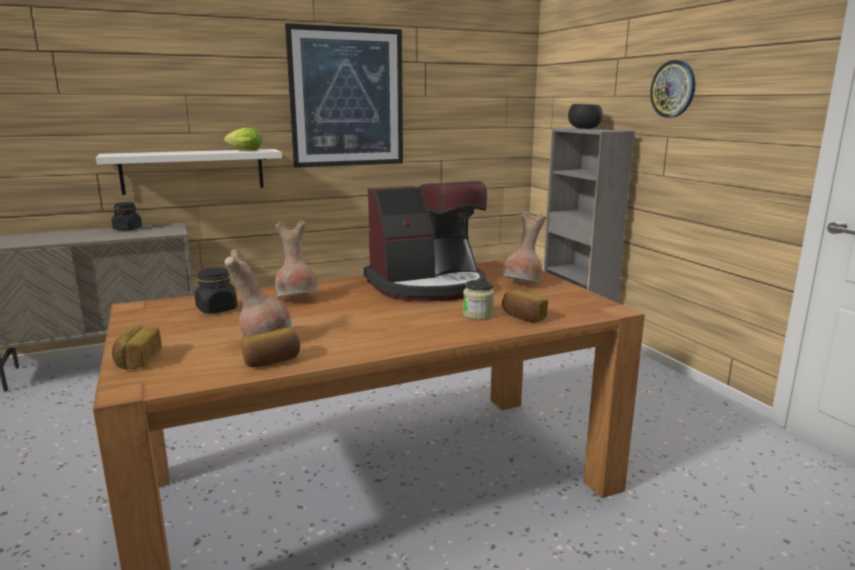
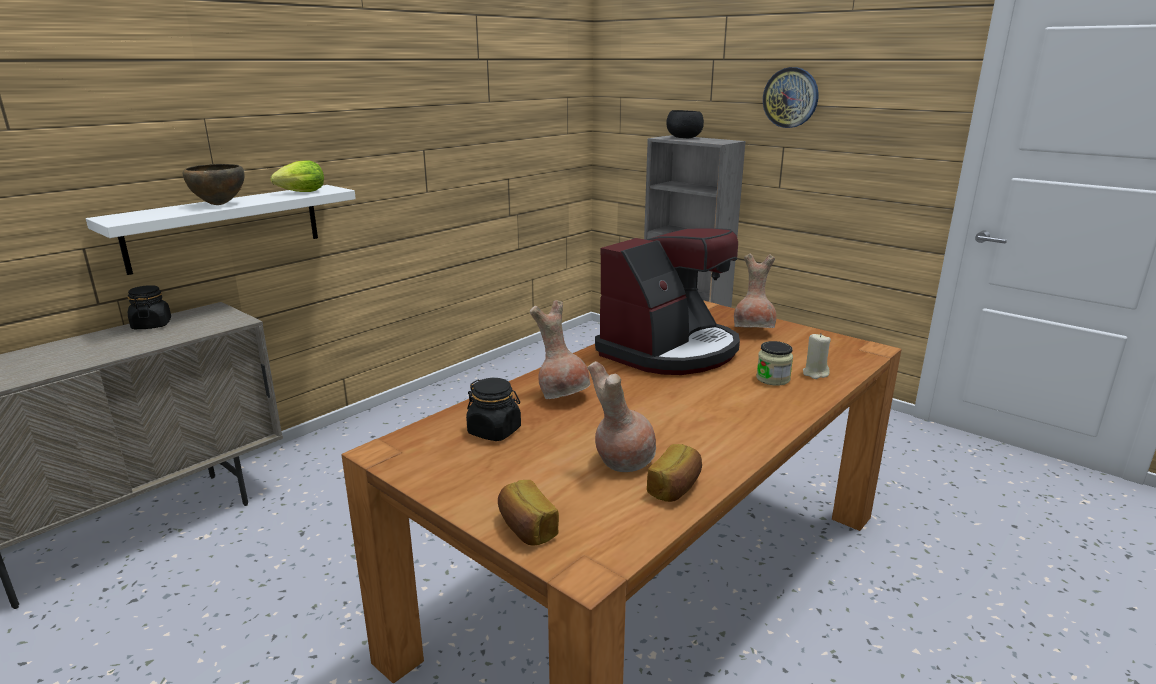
camera: 25 degrees left, 5 degrees up
picture [285,23,403,168] -> none
bread [502,290,548,323] -> beige candle [803,333,831,379]
none -> brown bowl [183,164,245,205]

